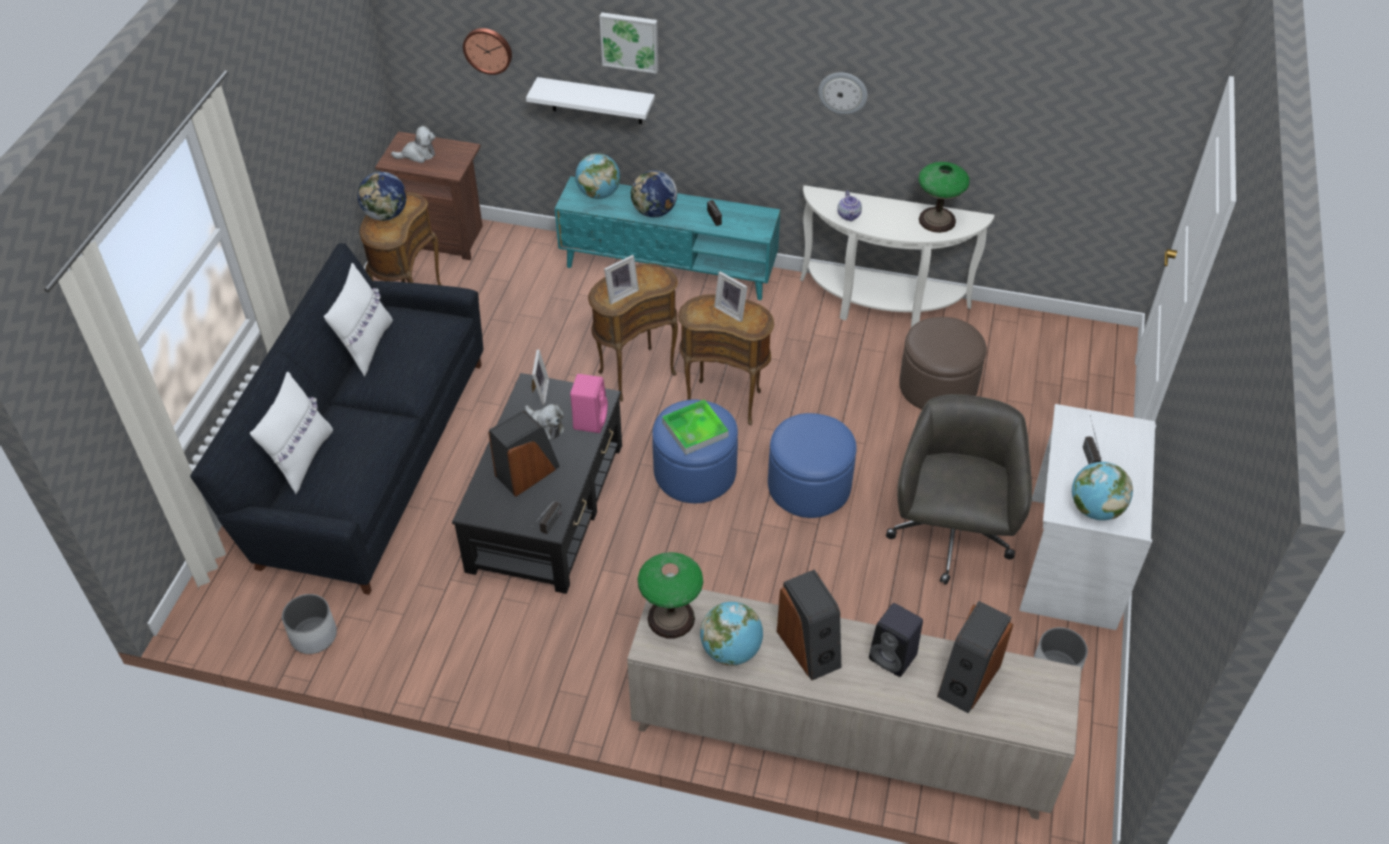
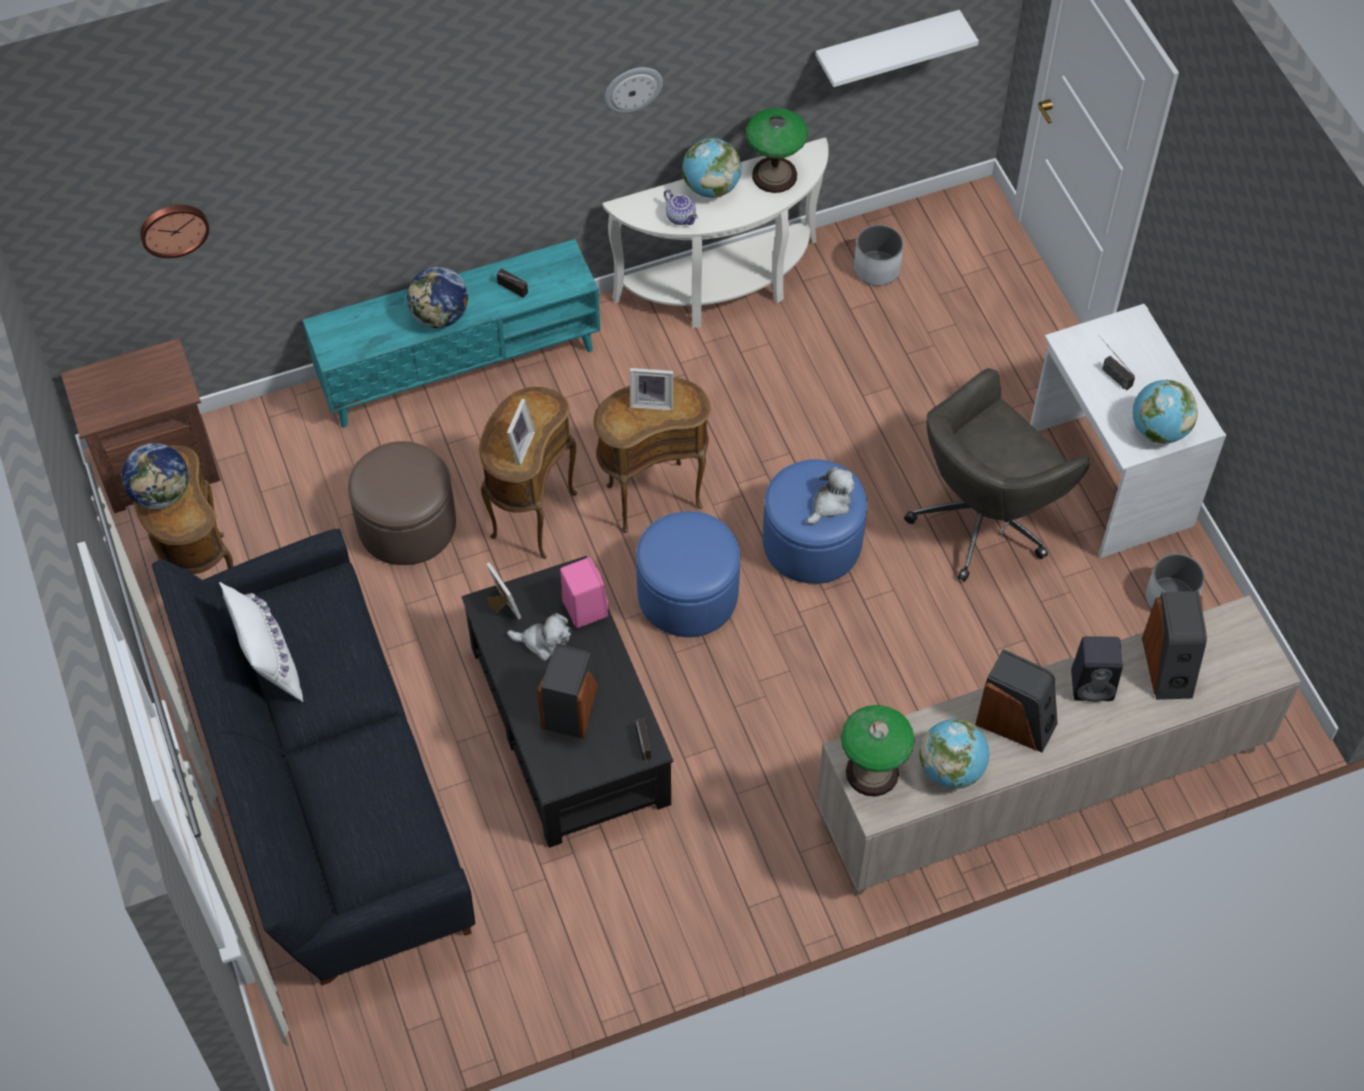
camera: 35 degrees left, 10 degrees up
white pillow [250,371,333,494] -> none
white planter [282,594,337,654] -> white planter moved to [854,225,904,286]
plush toy [391,126,435,163] -> plush toy moved to [807,467,855,524]
white shelf [526,77,655,124] -> white shelf moved to [816,10,979,87]
globe [575,153,620,199] -> globe moved to [682,138,742,198]
picture [599,12,659,74] -> none
tray [662,399,728,455] -> none
grey office chair [886,394,1032,585] -> grey office chair turned 105 degrees counterclockwise [904,368,1090,582]
brown ottoman [899,317,987,410] -> brown ottoman moved to [348,441,456,565]

